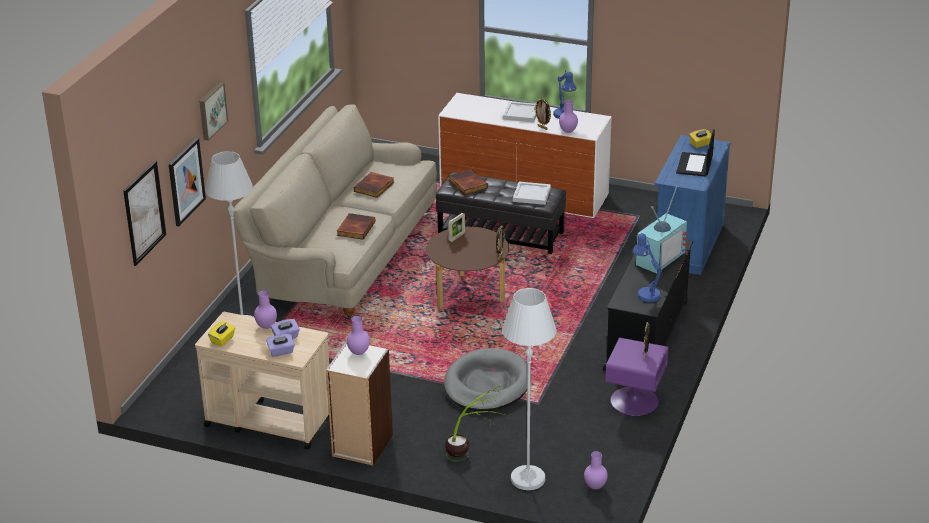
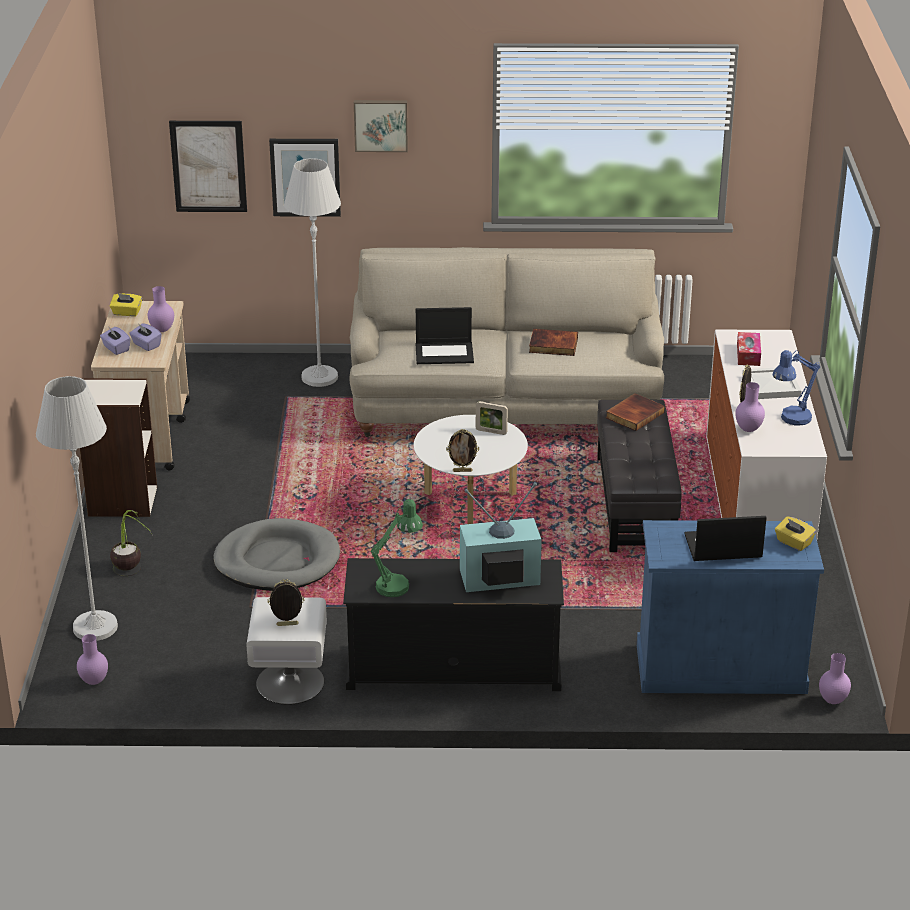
camera: 70 degrees right, 0 degrees up
book [337,213,376,240] -> laptop [416,307,474,364]
purple vase [346,316,370,355] -> purple vase moved to [819,653,851,704]
brown coffee table [426,227,509,309] -> white coffee table [414,415,528,524]
white tray [513,182,551,205] -> none
purple nightstand [605,337,669,416] -> white nightstand [246,597,327,705]
blue table lamp [633,233,662,302] -> green table lamp [370,499,423,597]
television [636,185,687,274] -> television turned 150 degrees clockwise [460,482,542,592]
none -> tissue box [737,332,761,366]

